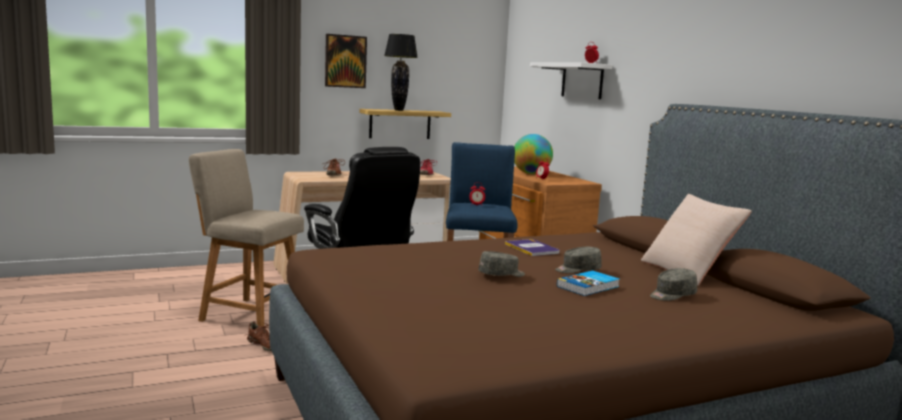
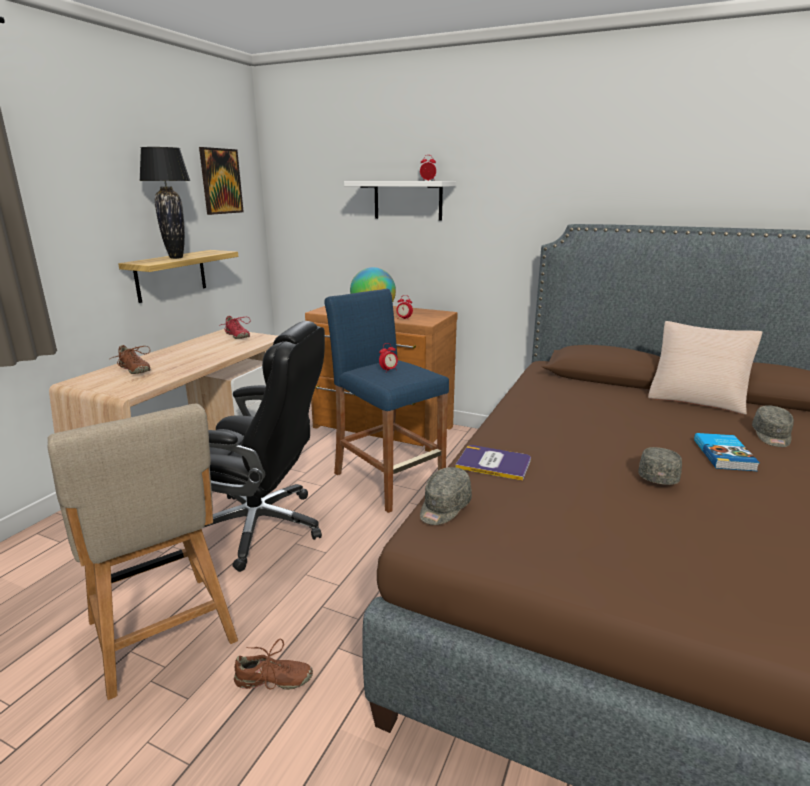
camera: 40 degrees left, 10 degrees up
beige chair [189,149,304,326] -> beige chair turned 105 degrees counterclockwise [48,404,238,700]
picture [325,34,367,88] -> picture moved to [199,147,244,215]
book [505,239,559,256] -> book moved to [455,445,531,481]
grey cap [555,247,602,273] -> grey cap moved to [420,467,472,525]

